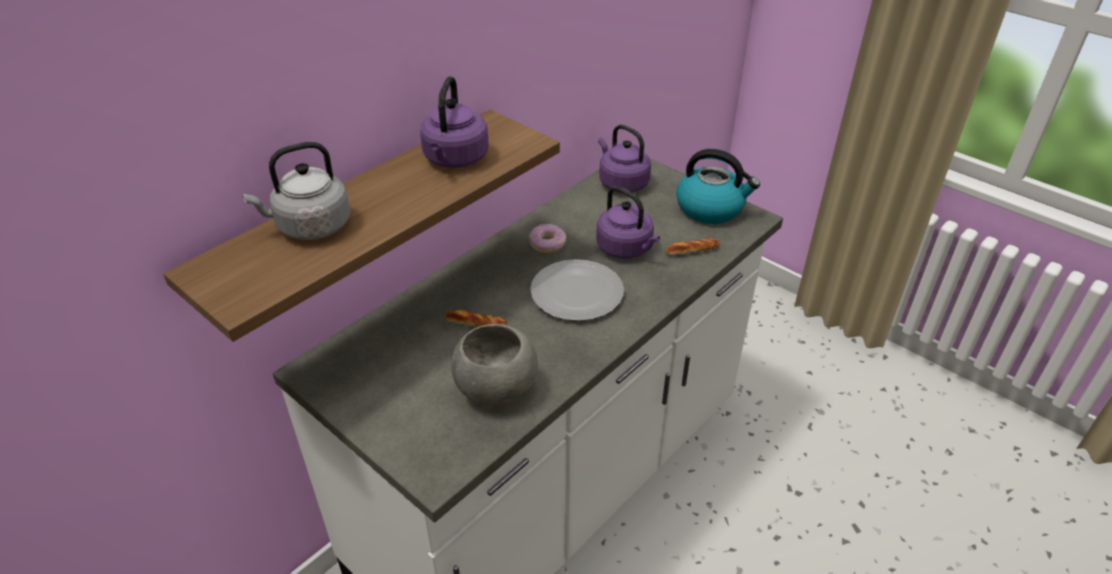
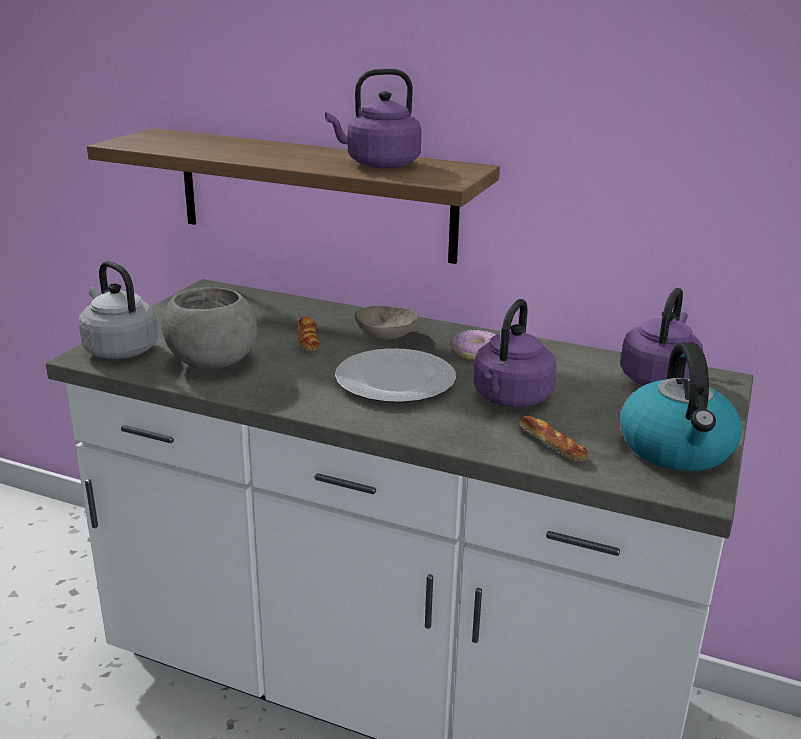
camera: 70 degrees right, 15 degrees down
grey kettle [242,142,351,240] -> grey kettle moved to [79,261,158,359]
none -> beige bowl [355,306,419,339]

